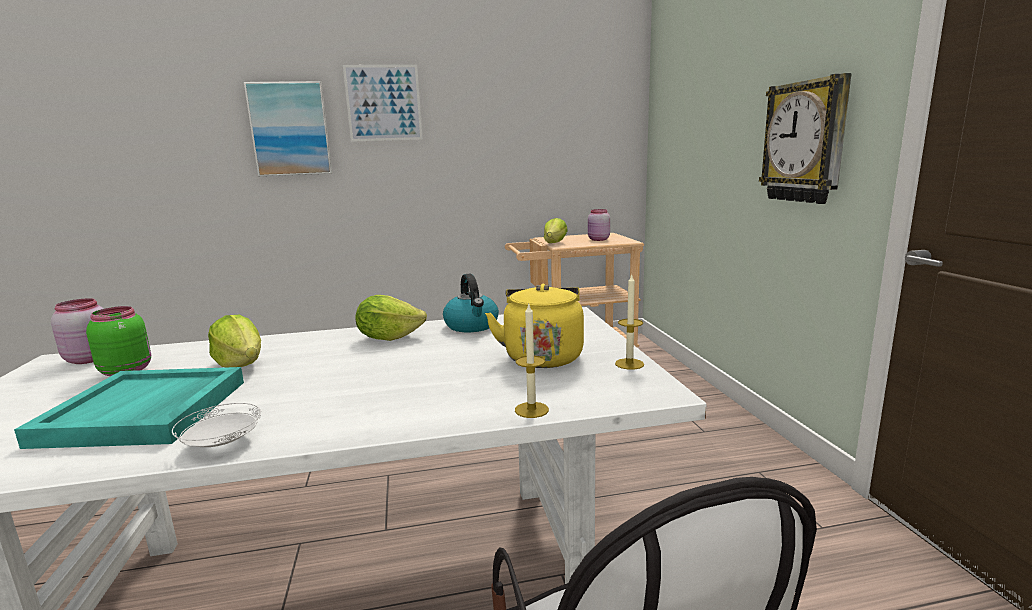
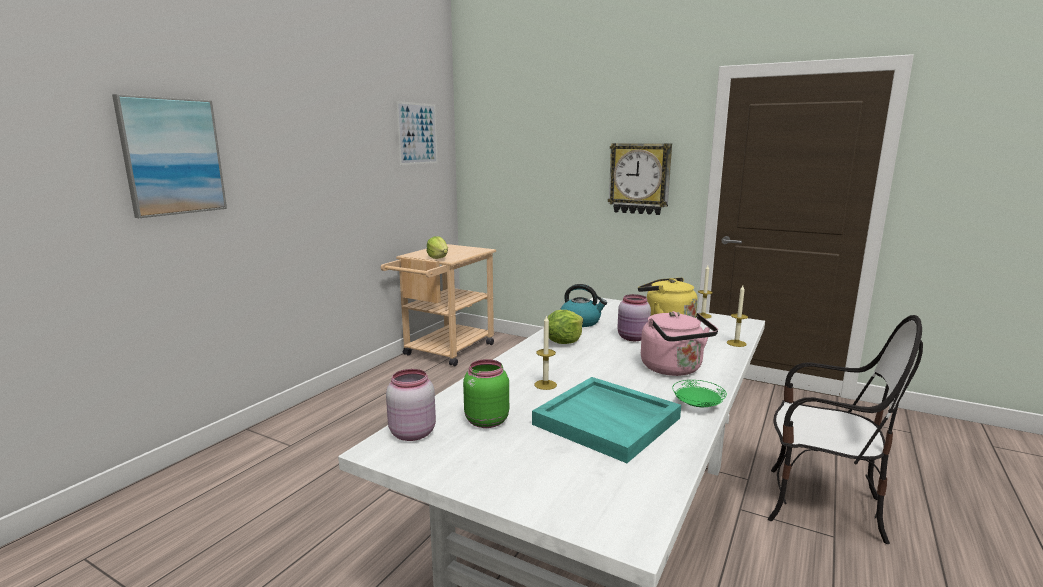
camera: 50 degrees left, 0 degrees up
white plate [172,403,261,447] -> green plate [672,380,727,407]
lettuce [208,315,261,367] -> candle [534,315,557,390]
picture [343,65,423,142] -> picture moved to [396,101,438,165]
pink jar [588,209,610,241] -> pink jar moved to [617,294,651,341]
none -> pink kettle [641,311,718,376]

